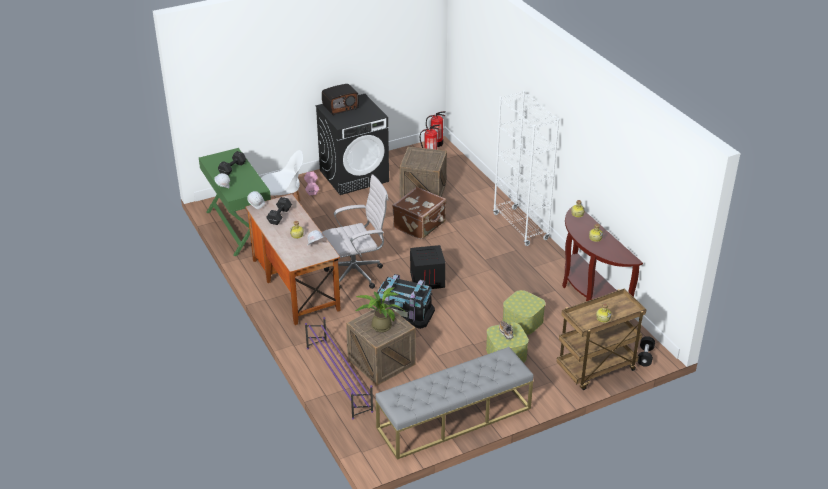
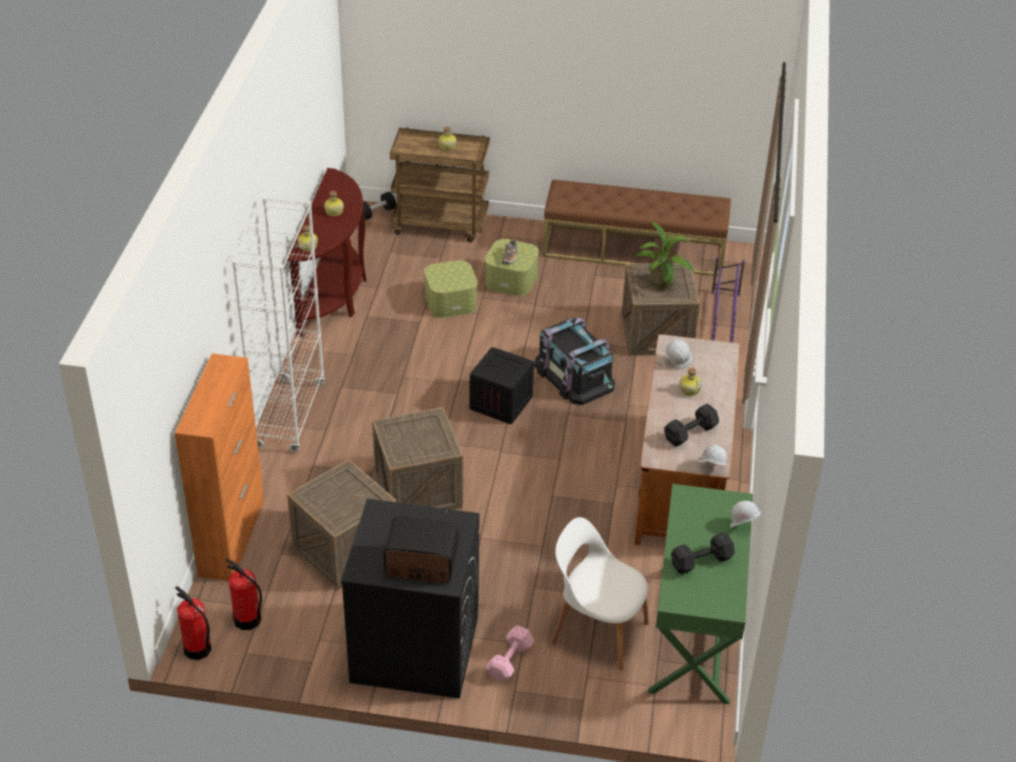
camera: 145 degrees left, 5 degrees up
white office chair [322,174,389,289] -> none
grey bench [376,347,534,460] -> brown bench [542,179,731,277]
brown suitcase [392,187,446,240] -> crate [372,407,463,510]
none -> orange cabinet [175,353,264,581]

